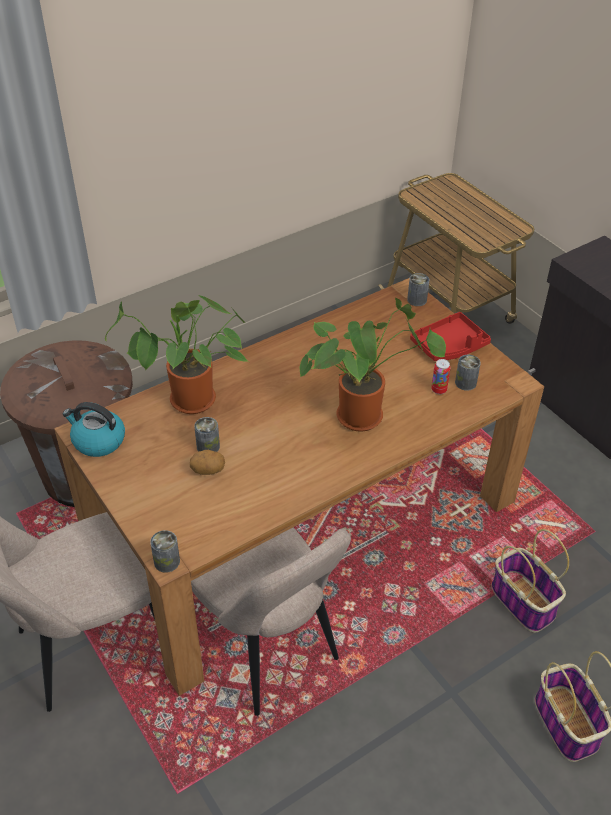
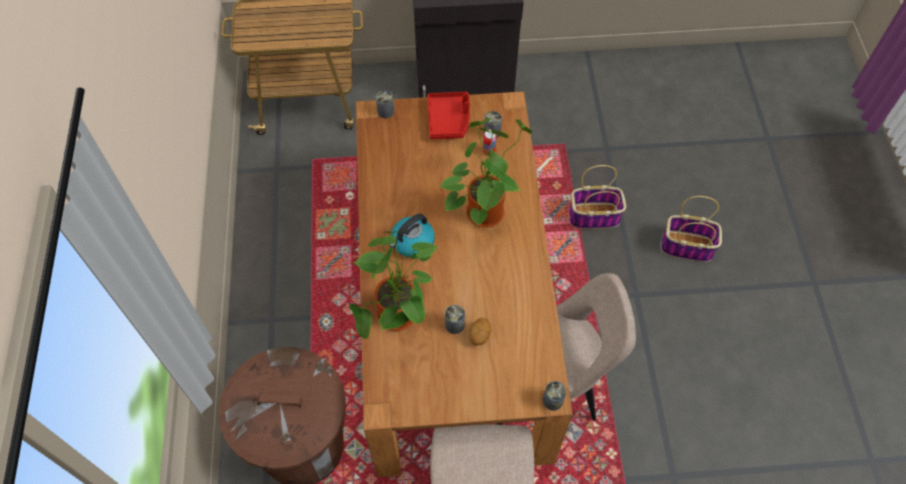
camera: 60 degrees left, 15 degrees up
kettle [63,402,125,457] -> kettle moved to [389,214,435,257]

